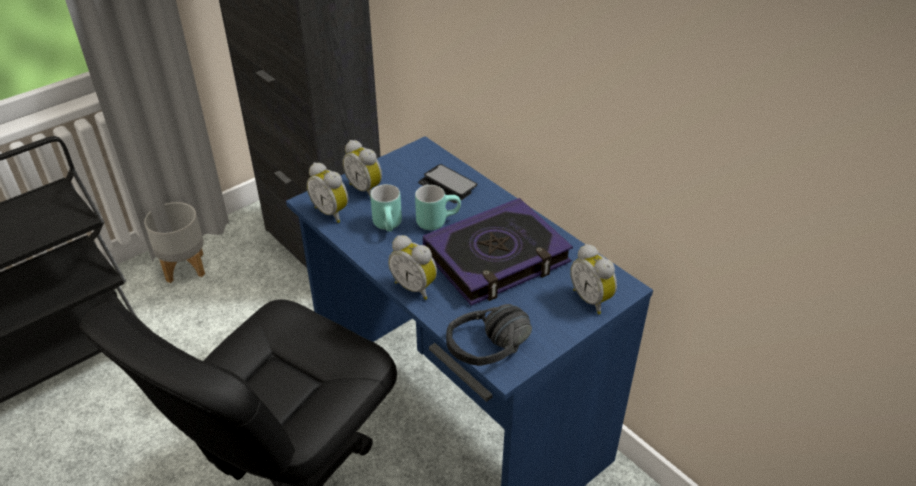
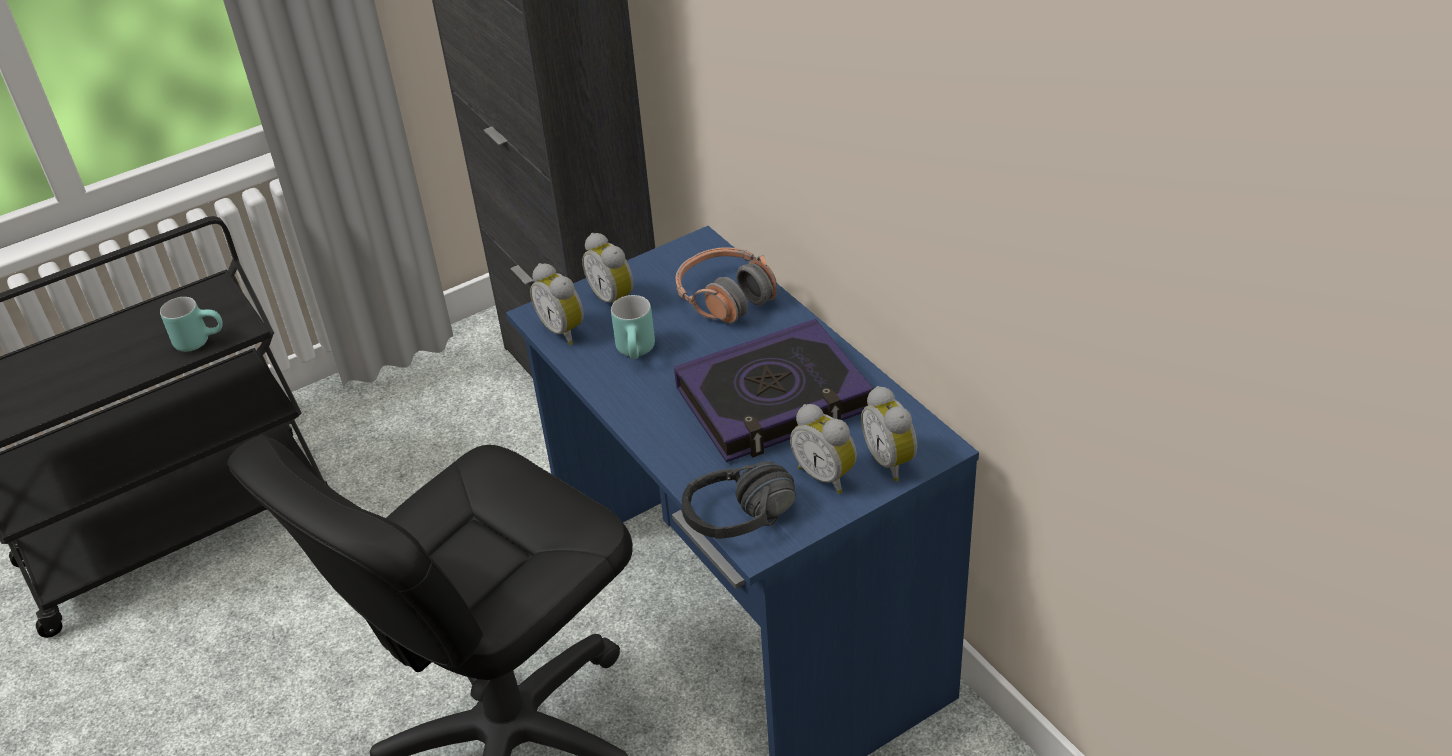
camera: 10 degrees right, 0 degrees up
grey planter [144,202,205,283] -> none
alarm clock [388,235,437,300] -> alarm clock moved to [790,404,857,494]
turquoise mug [415,185,461,230] -> turquoise mug moved to [160,297,223,352]
phone [418,164,477,203] -> headphones [676,247,777,323]

